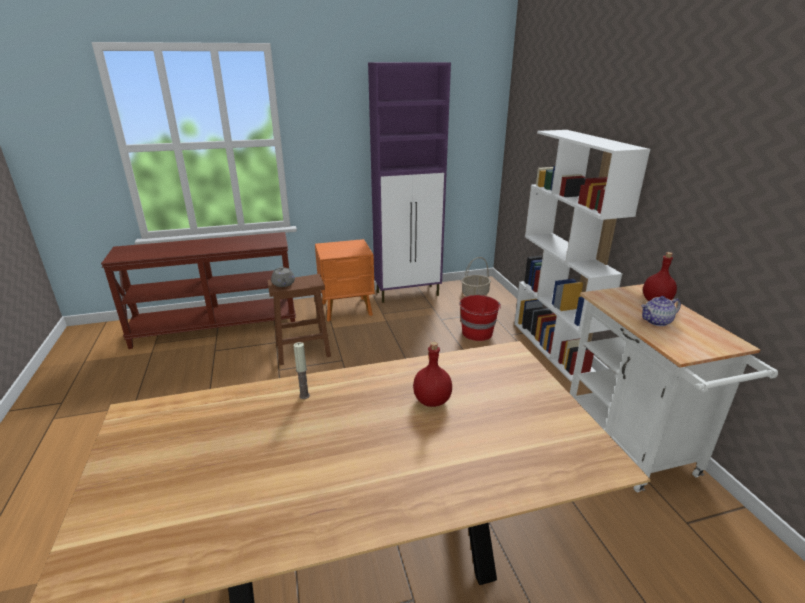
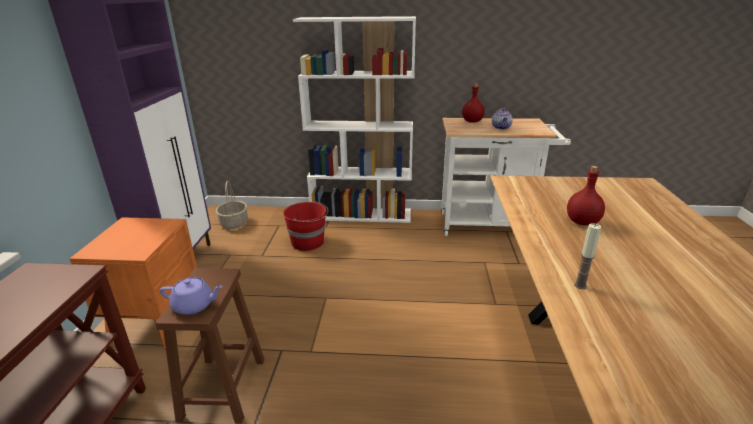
camera: 70 degrees left, 0 degrees up
grey teapot [271,267,295,287] -> purple teapot [160,277,223,315]

